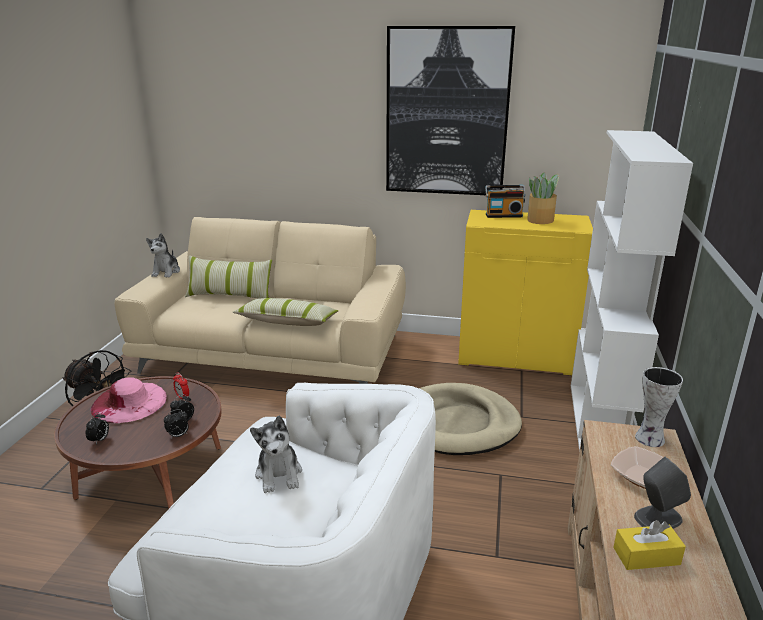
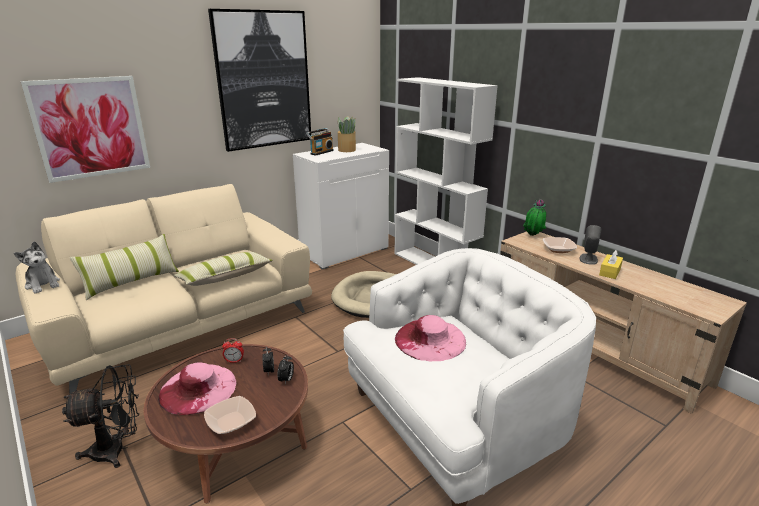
camera: 50 degrees left, 0 degrees up
alarm clock [86,412,109,445] -> bowl [204,396,256,434]
plush toy [250,416,302,493] -> pink hat [395,315,466,361]
yellow cabinet [458,210,593,375] -> white cabinet [293,143,389,269]
vase [635,367,683,447] -> potted plant [523,199,546,236]
none -> picture [21,76,150,183]

